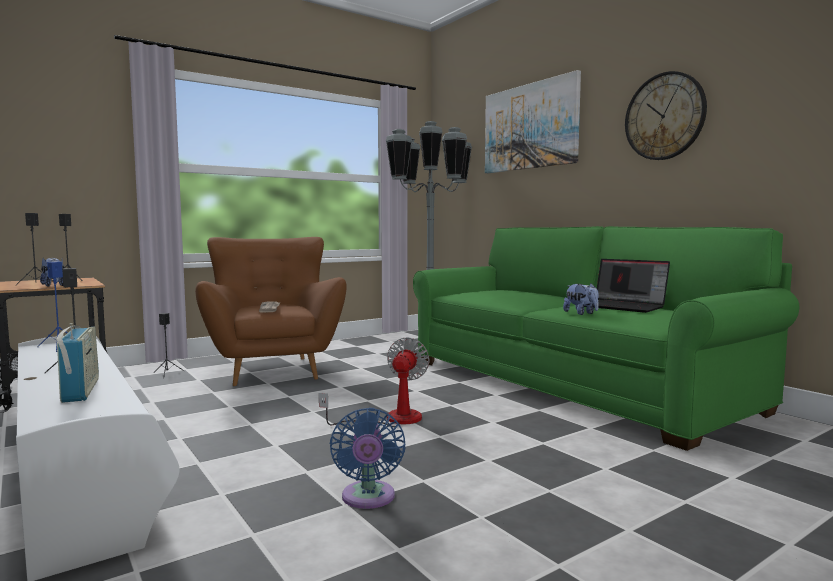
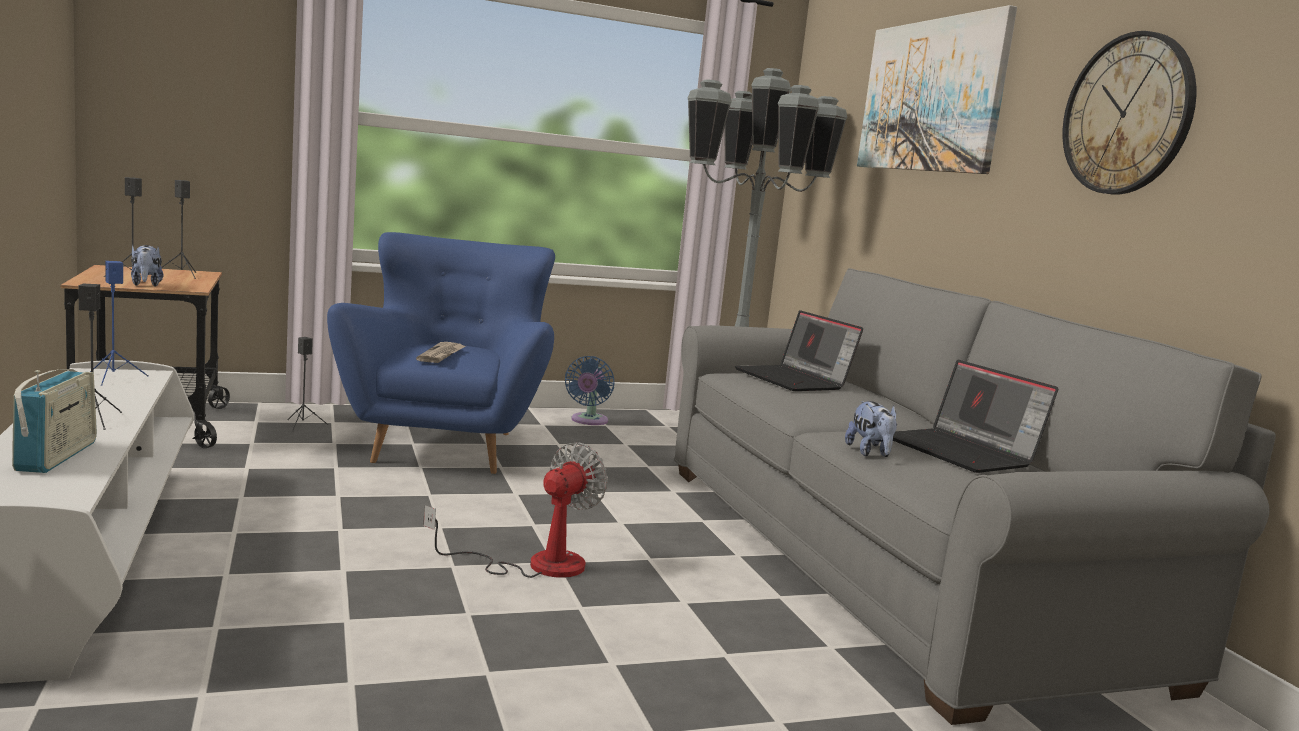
camera: 15 degrees right, 5 degrees up
brown armchair [195,237,346,386] -> blue armchair [327,232,555,474]
blue fan [330,408,406,509] -> blue fan moved to [565,356,614,425]
green sofa [413,226,800,451] -> grey sofa [674,268,1276,725]
none -> laptop [735,310,863,391]

